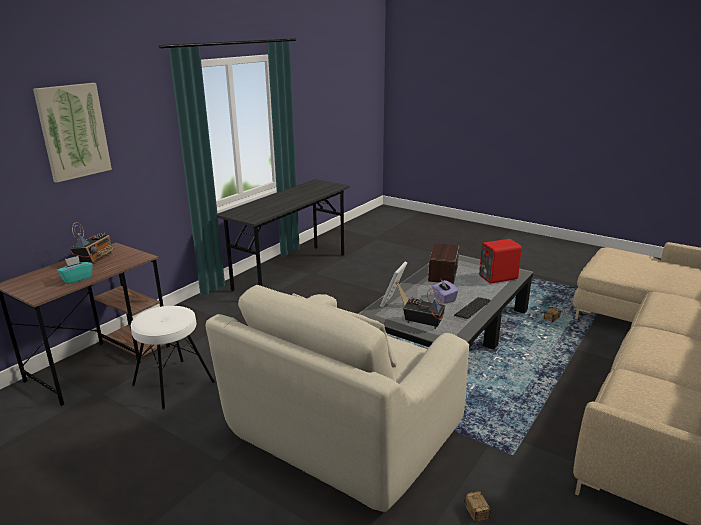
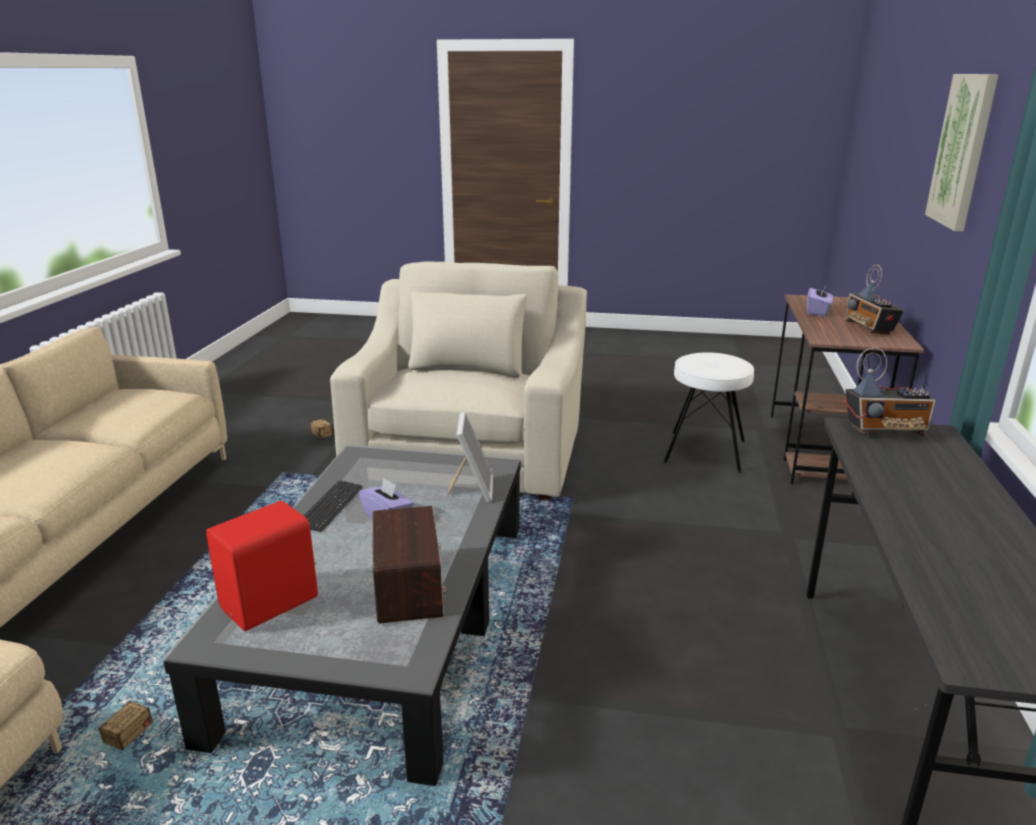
camera: 155 degrees right, 0 degrees up
turquoise tissue box [57,256,93,284] -> purple tissue box [807,284,833,316]
radio [403,288,446,329] -> radio moved to [844,347,936,436]

